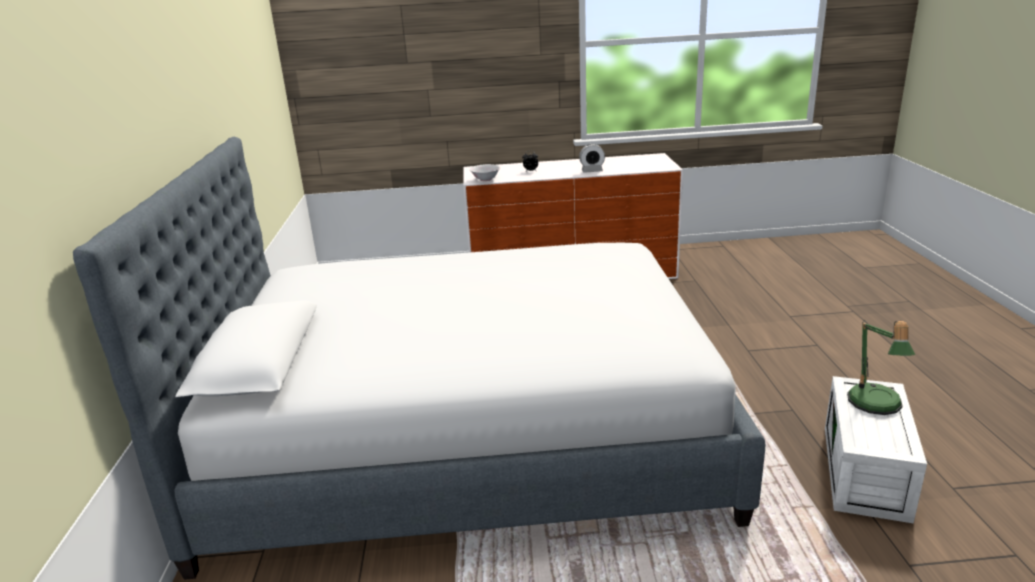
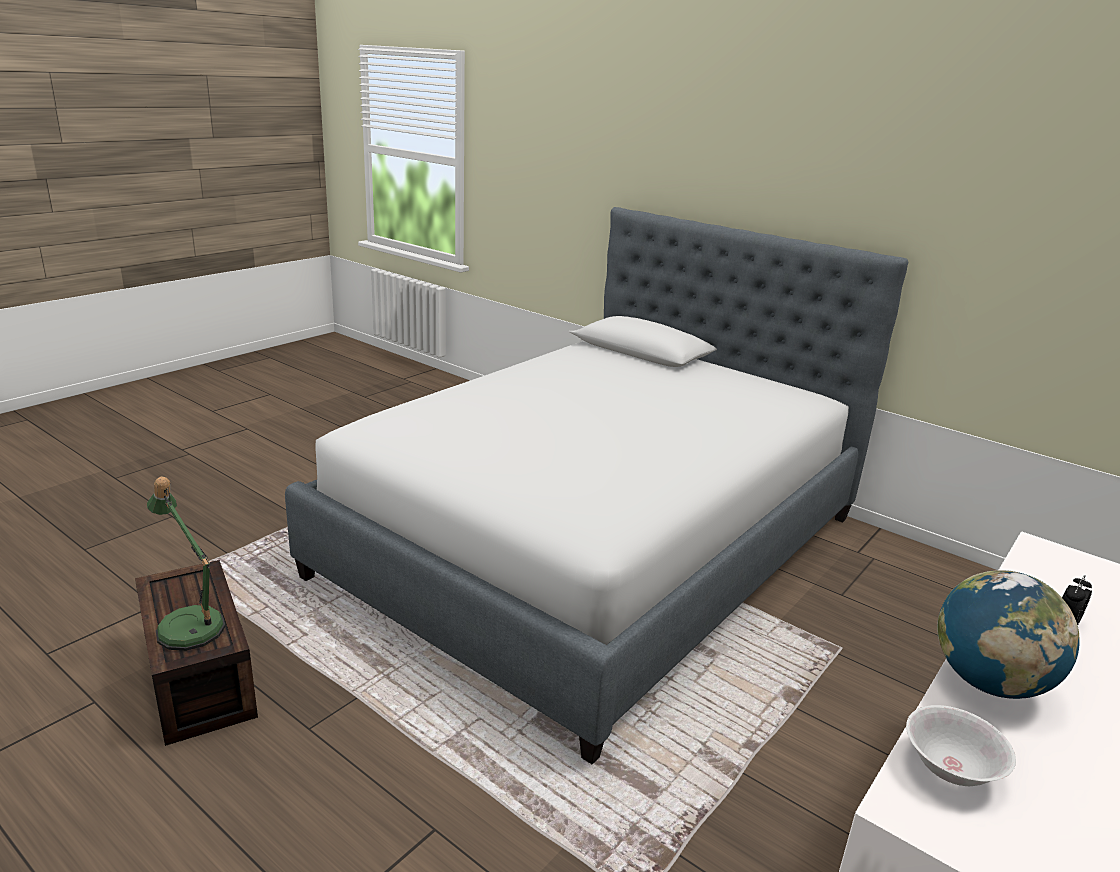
camera: 130 degrees right, 0 degrees up
white bowl [469,164,501,181] -> white bowl moved to [906,705,1016,786]
alarm clock [579,144,605,173] -> globe [937,570,1080,699]
white storage box [825,376,927,523] -> brown storage box [135,560,258,746]

